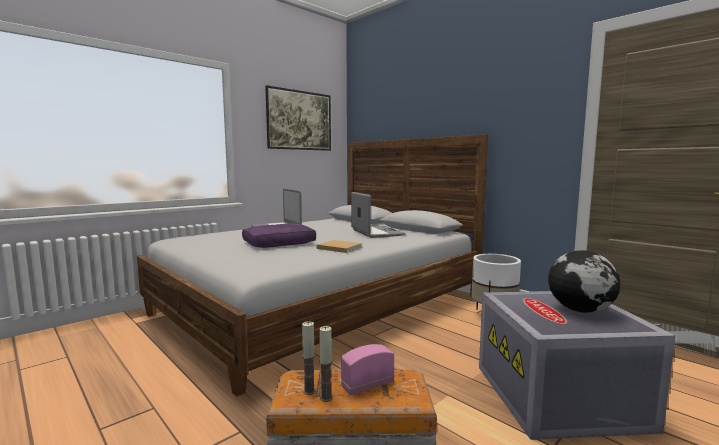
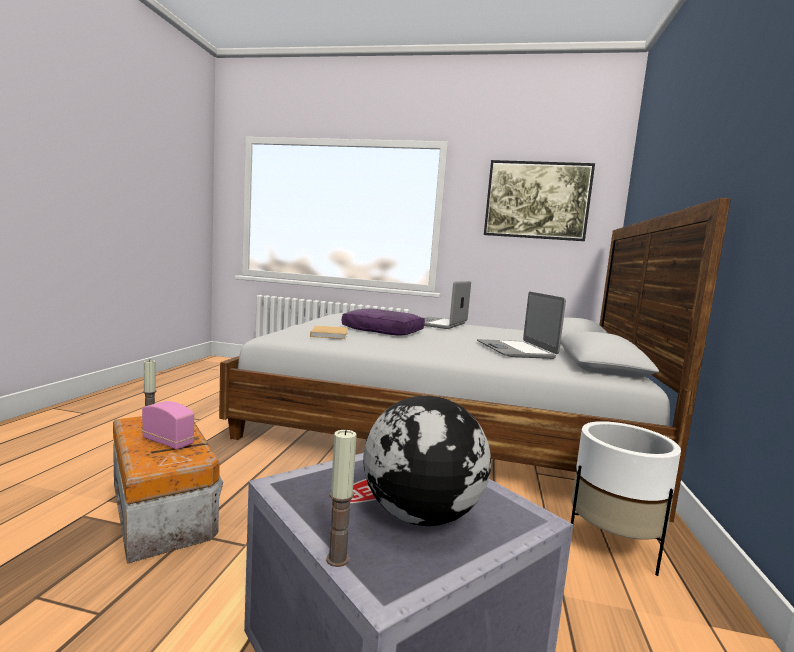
camera: 55 degrees right, 0 degrees up
beige book [317,240,362,253] -> beige book moved to [310,325,348,339]
candle [319,326,333,402] -> candle moved to [326,429,357,567]
laptop [351,192,406,238] -> laptop turned 135 degrees clockwise [477,292,566,359]

